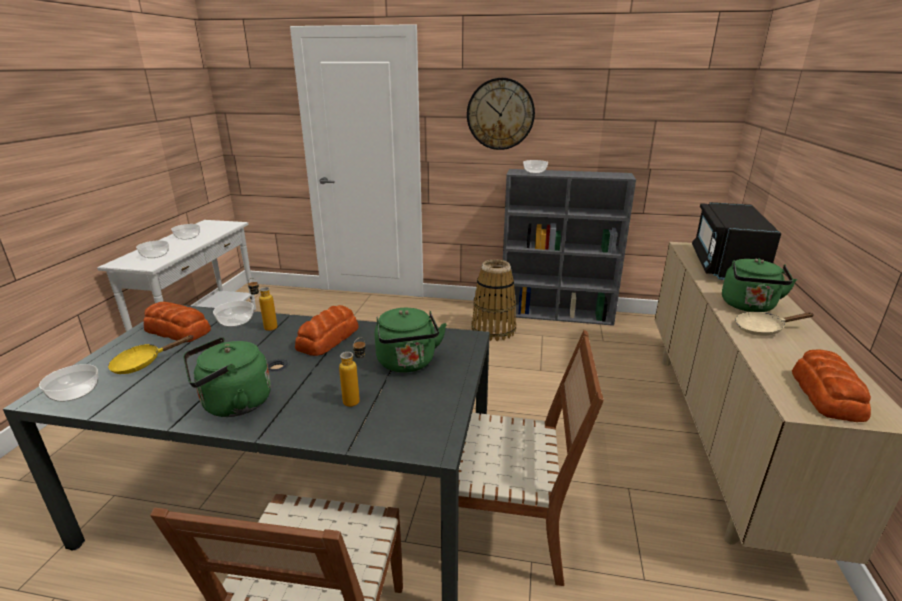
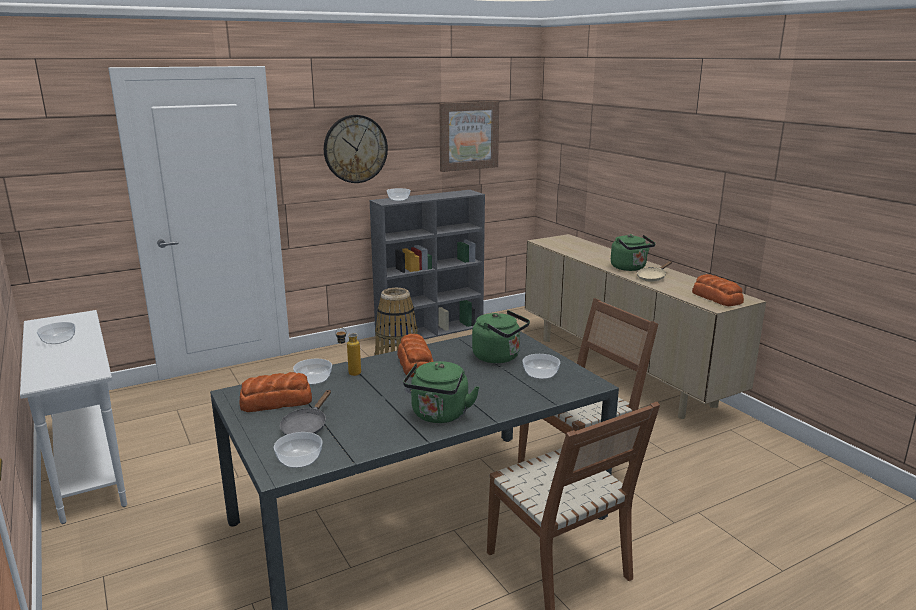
camera: 40 degrees left, 5 degrees down
yellow frying pan [108,335,194,374] -> grey frying pan [280,390,331,435]
bowl [136,240,169,258] -> bowl moved to [523,354,560,379]
bottle [339,337,366,407] -> none
black microwave [692,202,781,280] -> none
none -> picture [439,101,499,172]

